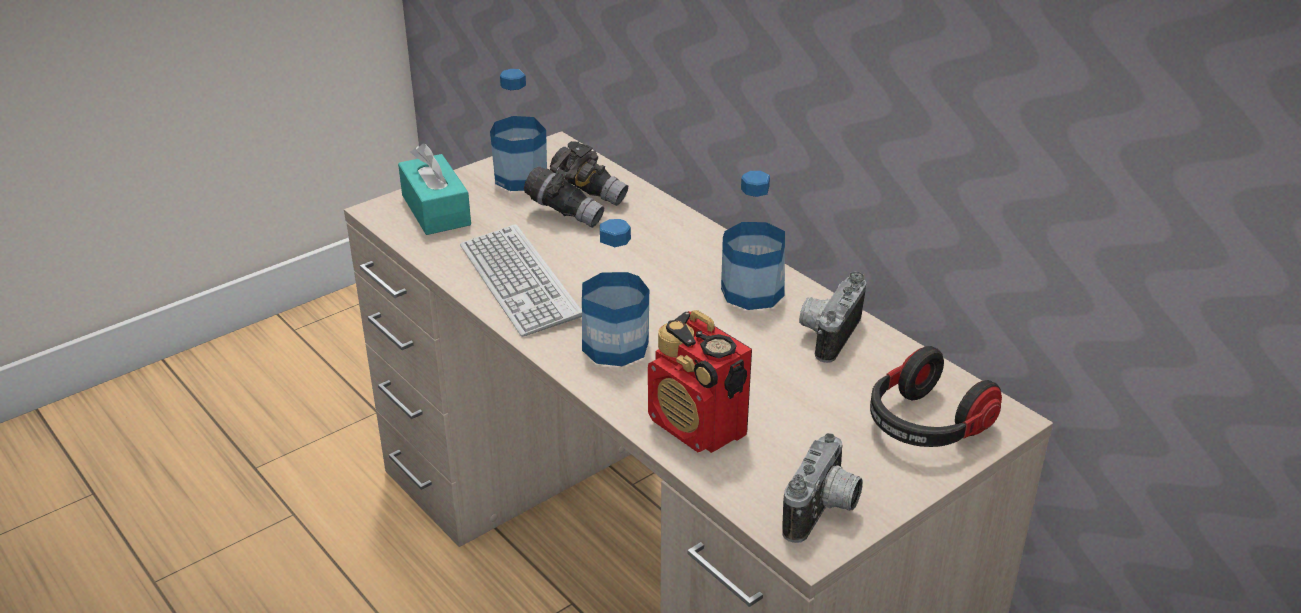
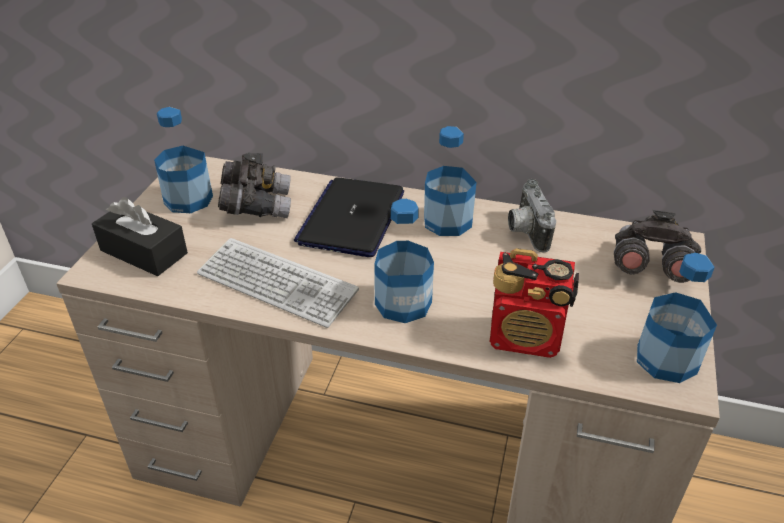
camera: 35 degrees left, 5 degrees up
turquoise tissue box [398,143,471,235] -> black tissue box [92,197,188,276]
camera [782,433,863,543] -> bottle [637,253,717,383]
headphones [870,346,1002,447] -> grey binoculars [614,210,701,283]
none -> laptop [294,177,404,257]

